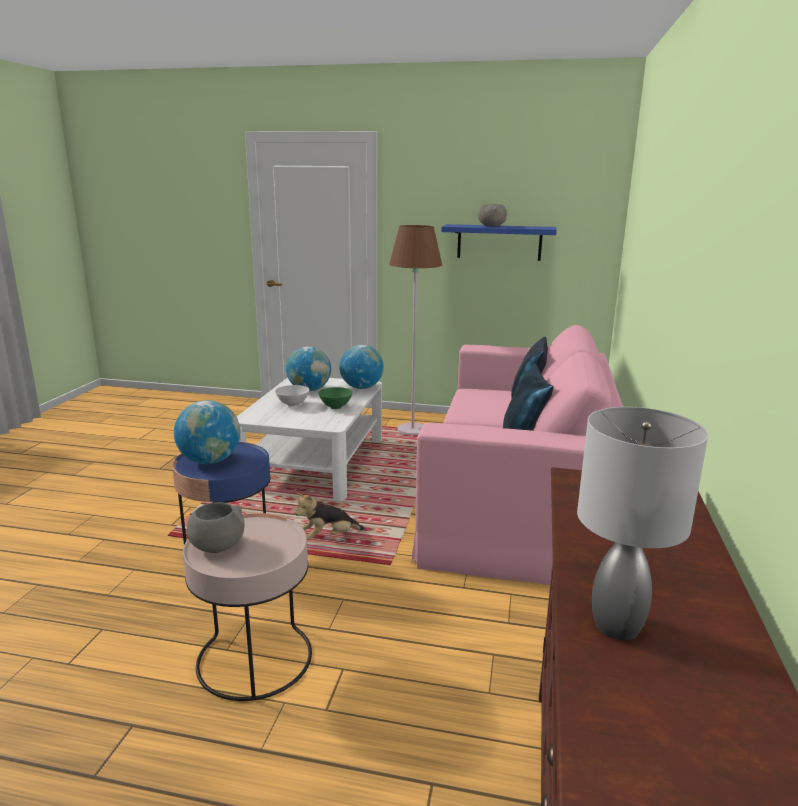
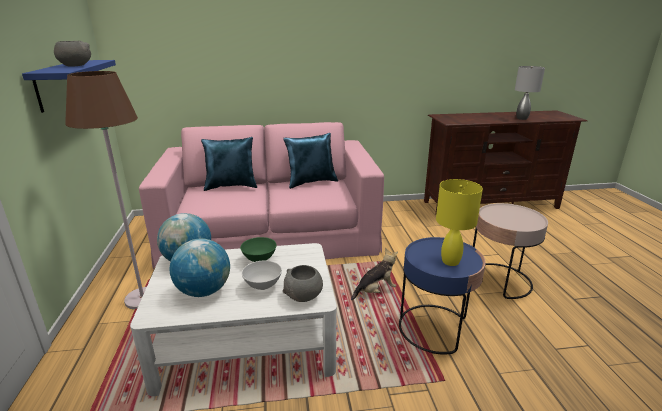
camera: 110 degrees left, 5 degrees up
globe [174,400,240,464] -> yellow table lamp [436,179,483,266]
grey bowl [187,502,244,553] -> grey bowl moved to [283,265,323,302]
plush toy [295,493,365,540] -> plush toy turned 75 degrees counterclockwise [351,248,398,300]

